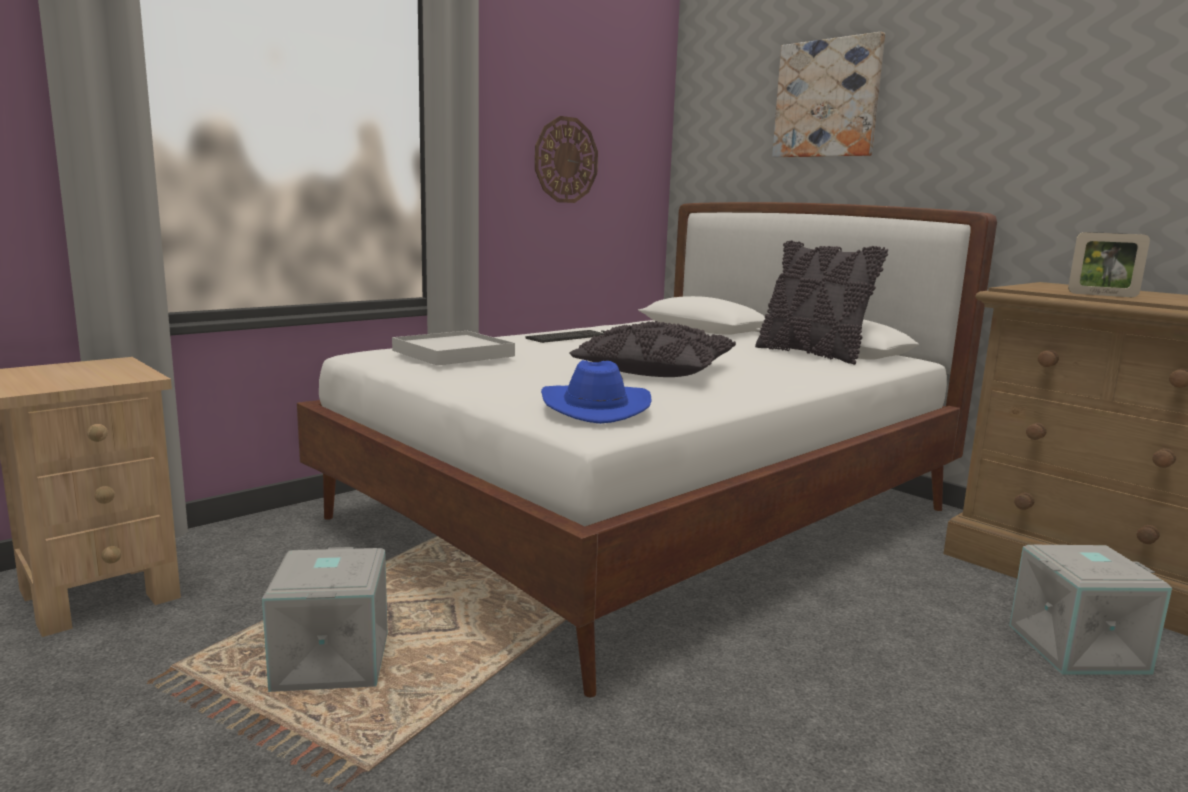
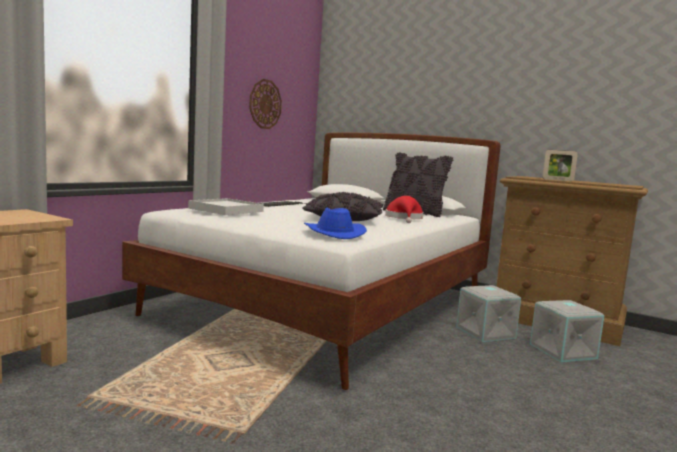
camera: 15 degrees left, 5 degrees down
grey storage box [262,547,388,692] -> grey storage box moved to [456,285,521,342]
picture [772,32,885,158] -> none
none -> red hat [385,196,424,223]

